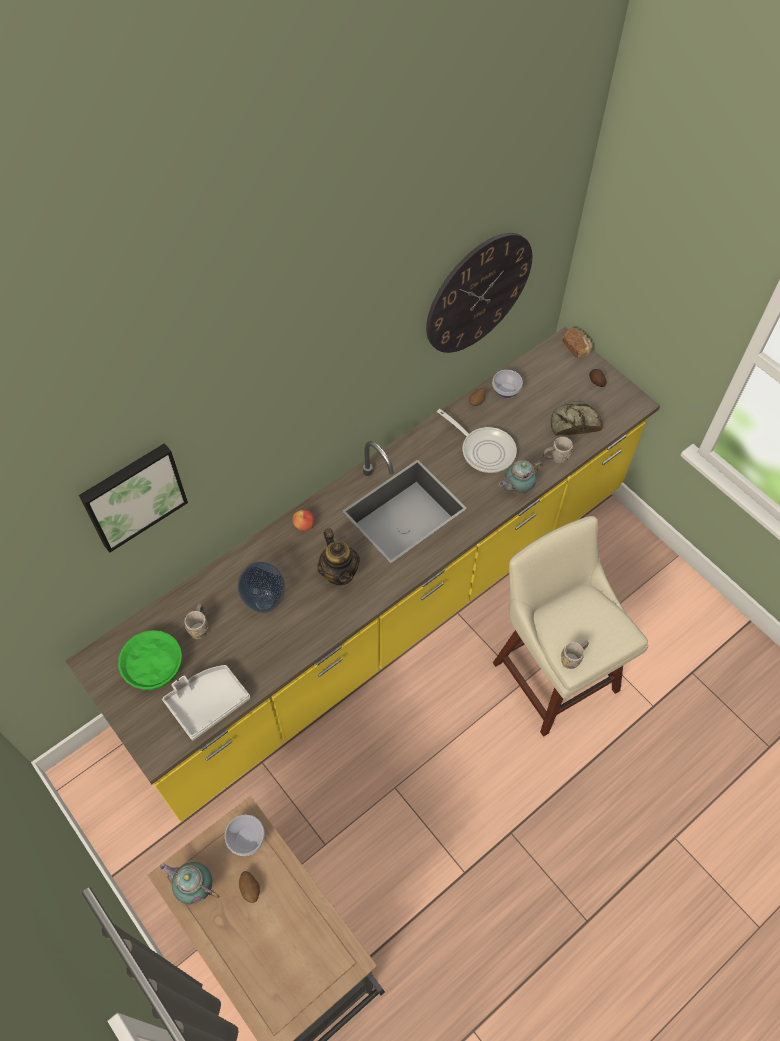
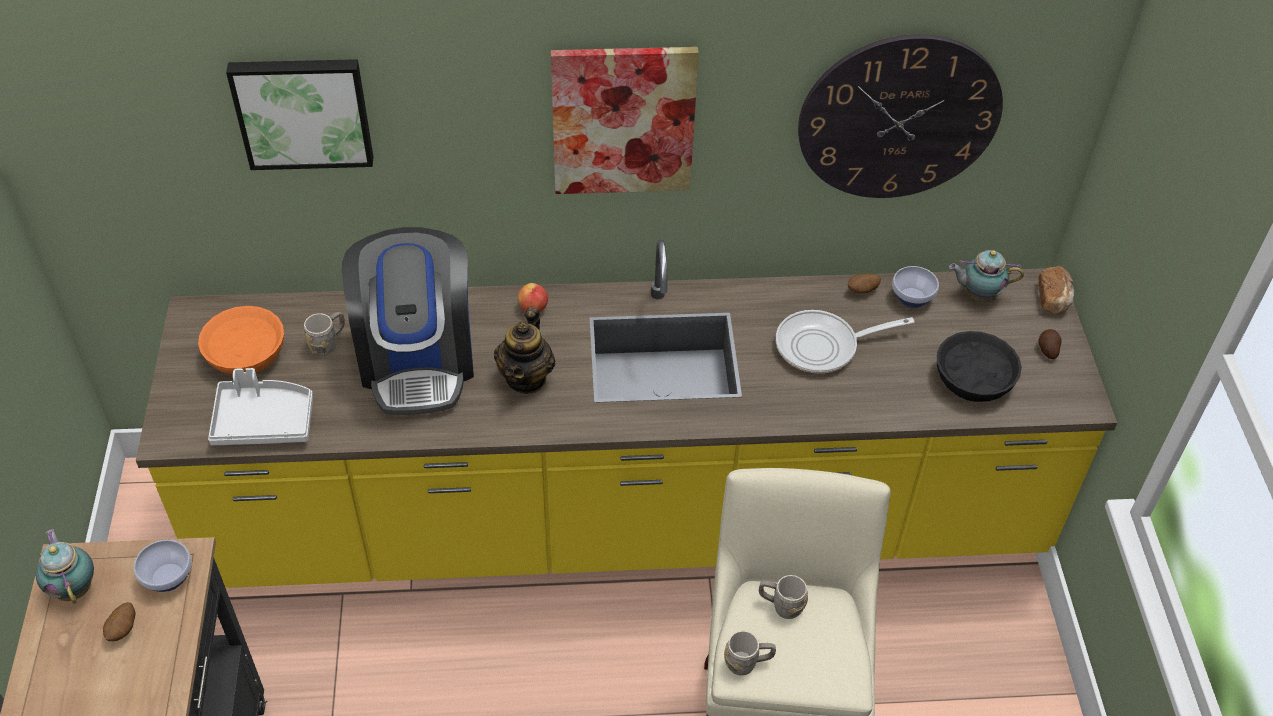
camera: 35 degrees right, 10 degrees down
green bowl [118,630,182,690] -> orange bowl [198,306,284,375]
vase [237,562,285,613] -> coffee machine [342,227,474,415]
frying pan [437,409,517,473] -> frying pan turned 90 degrees clockwise [776,310,915,374]
teapot [499,460,543,494] -> teapot moved to [949,250,1024,302]
grey mug [543,437,573,464] -> grey mug moved to [759,575,808,619]
bread [551,401,603,436] -> black bowl [937,331,1022,402]
none -> picture [551,47,699,194]

